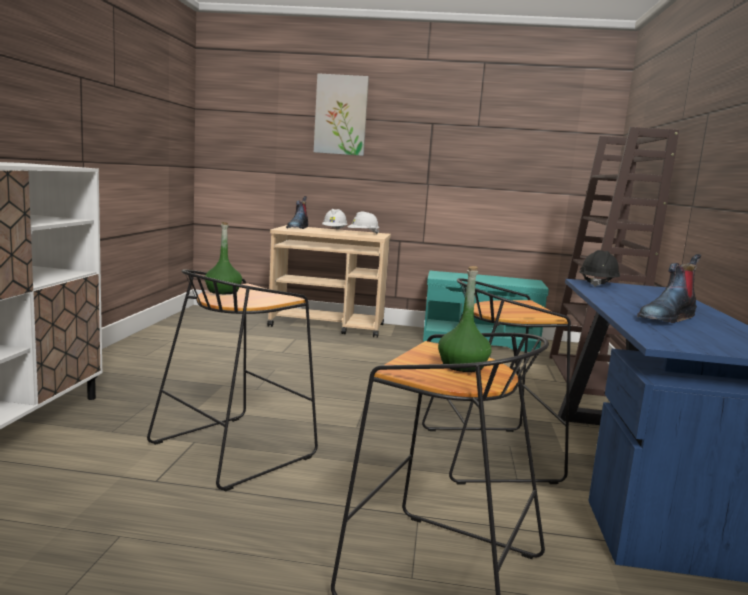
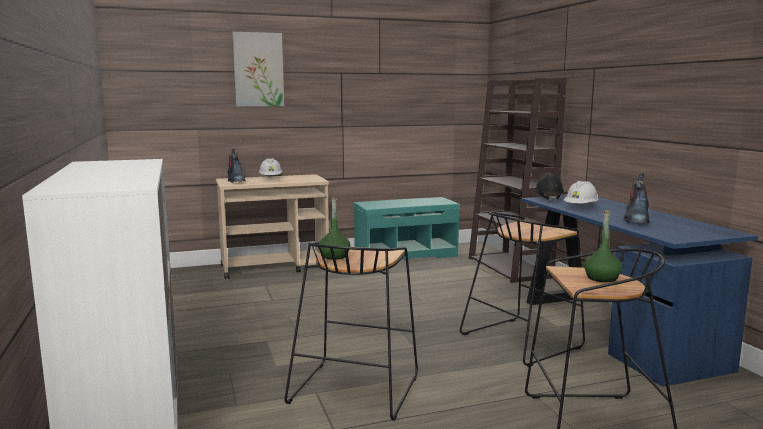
camera: 25 degrees left, 0 degrees up
white hard hat [347,212,379,235] -> white hard hat moved to [564,181,599,205]

